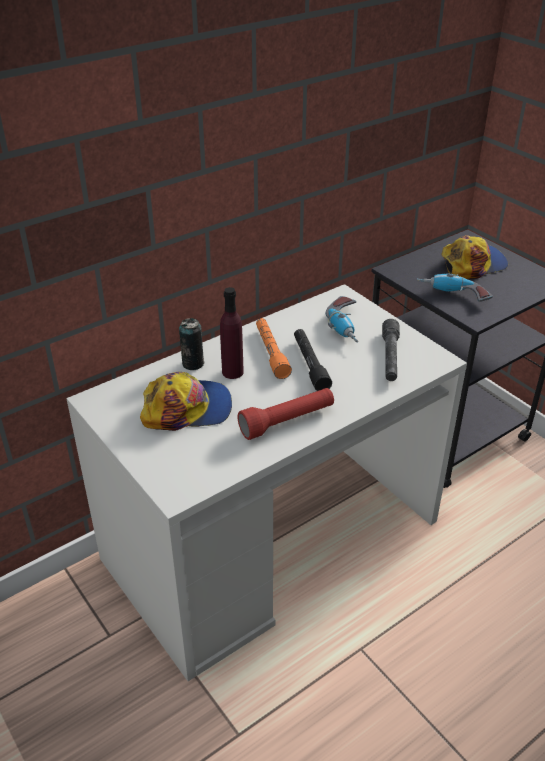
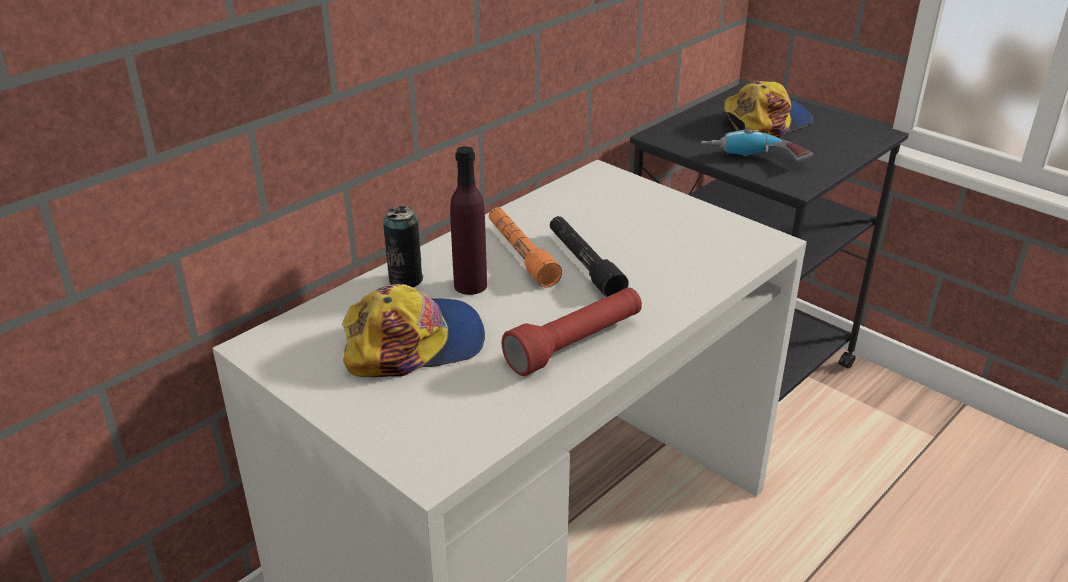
camera: 10 degrees left, 5 degrees down
power drill [326,296,358,343] -> none
grey flashlight [382,319,400,381] -> none

